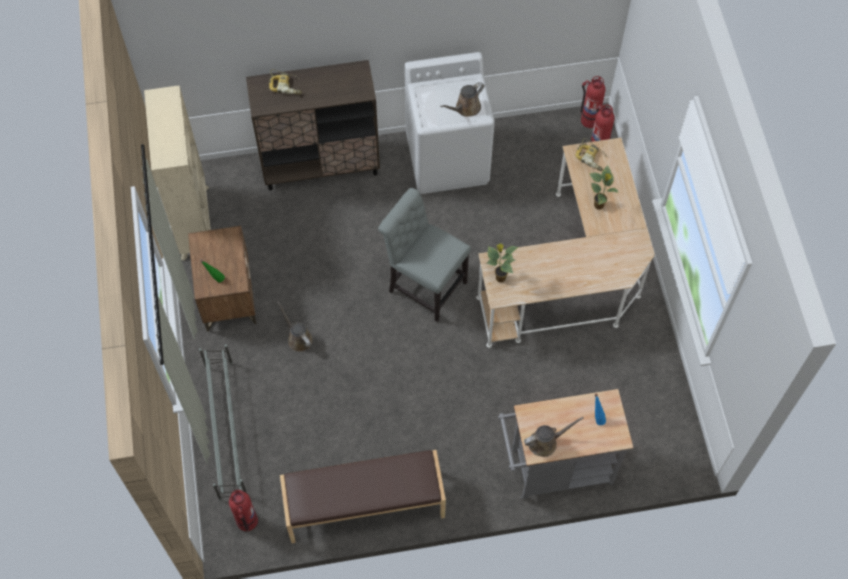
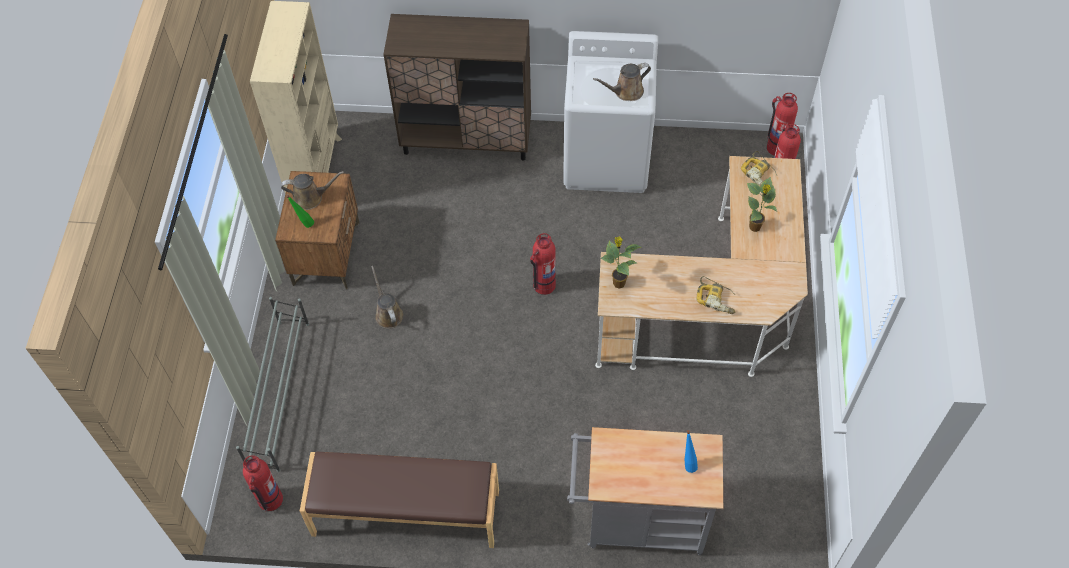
camera: 15 degrees right, 5 degrees down
power drill [269,69,302,95] -> power drill moved to [697,276,735,314]
grey chair [378,188,471,322] -> fire extinguisher [530,233,556,295]
brown watering can [524,417,584,457] -> brown watering can moved to [281,171,344,210]

